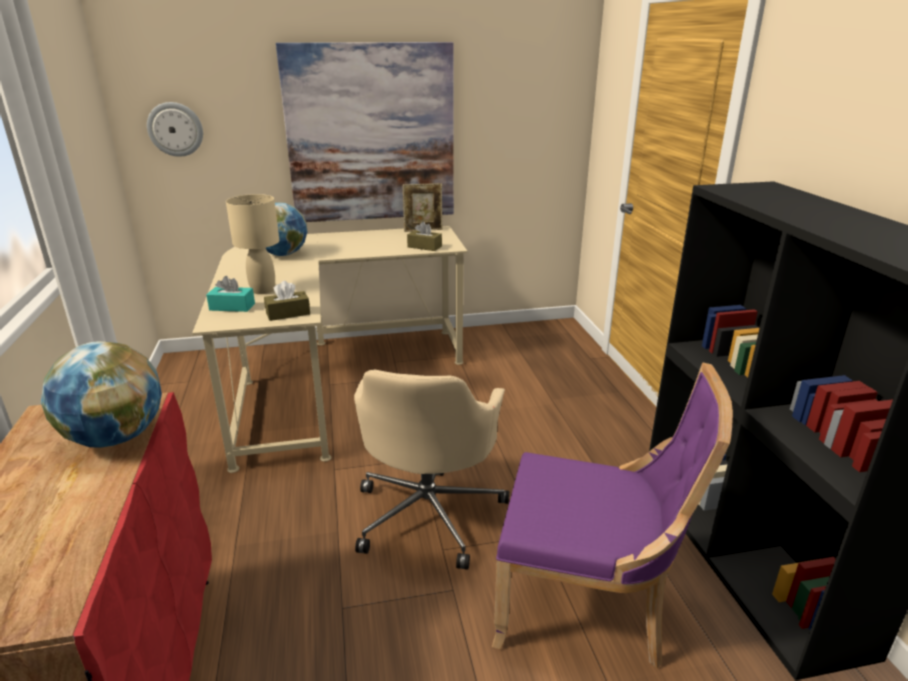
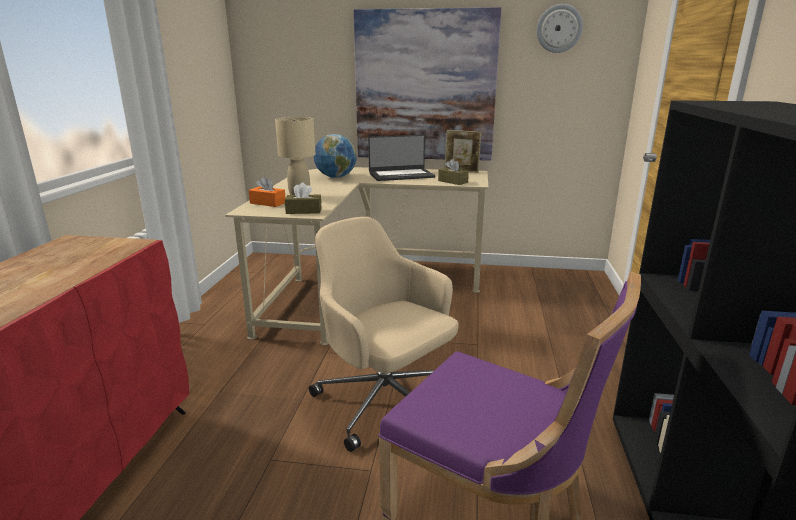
camera: 20 degrees right, 5 degrees down
globe [41,341,162,448] -> none
wall clock [147,102,203,157] -> wall clock moved to [536,4,583,53]
turquoise tissue box [206,276,255,312] -> orange tissue box [248,176,286,207]
beige office chair [354,369,509,570] -> beige office chair turned 105 degrees clockwise [309,217,459,452]
none -> laptop [368,135,435,181]

